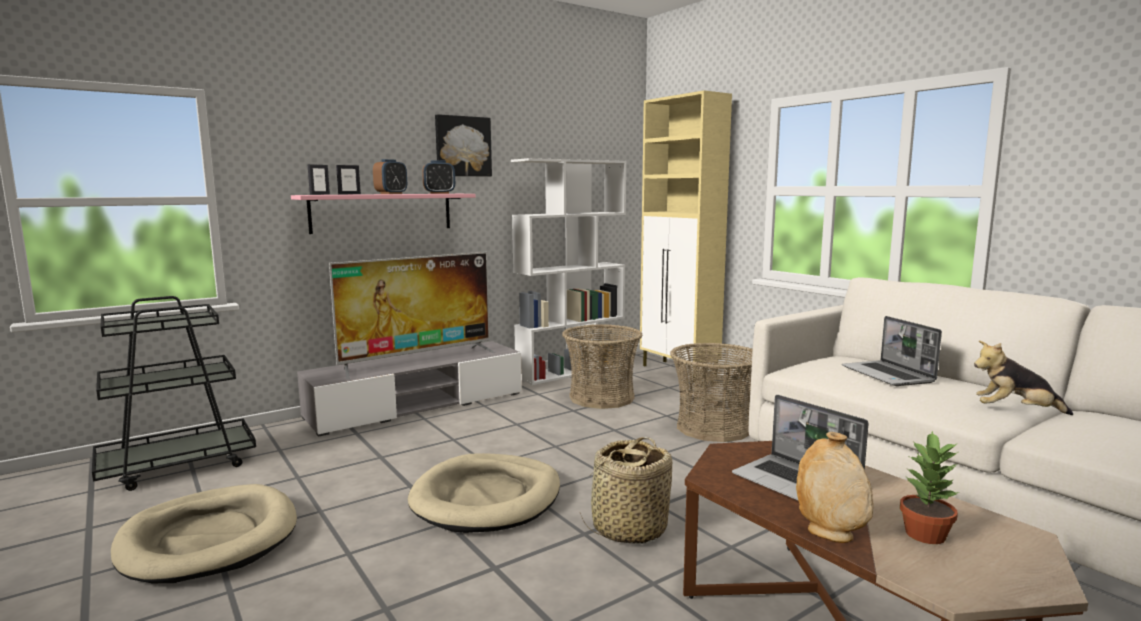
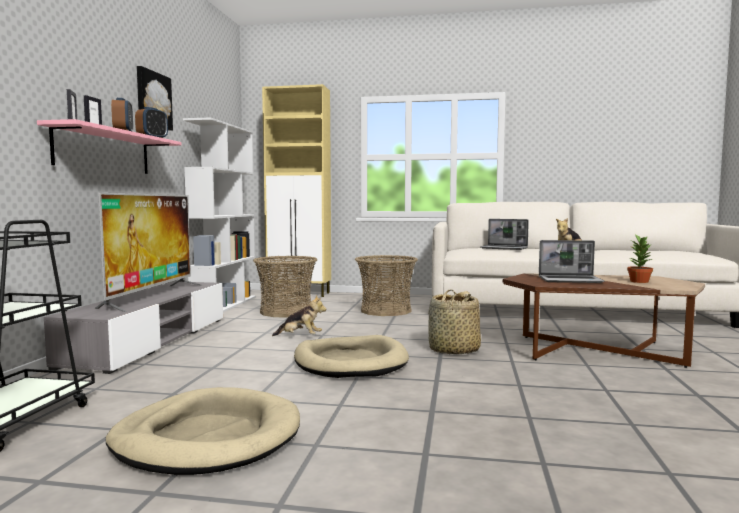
camera: 45 degrees left, 5 degrees down
beige vase [796,432,873,543] -> none
none -> plush toy [272,295,326,336]

